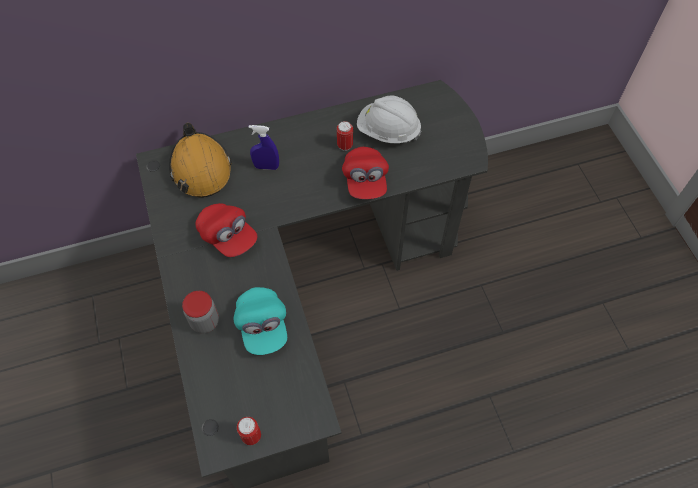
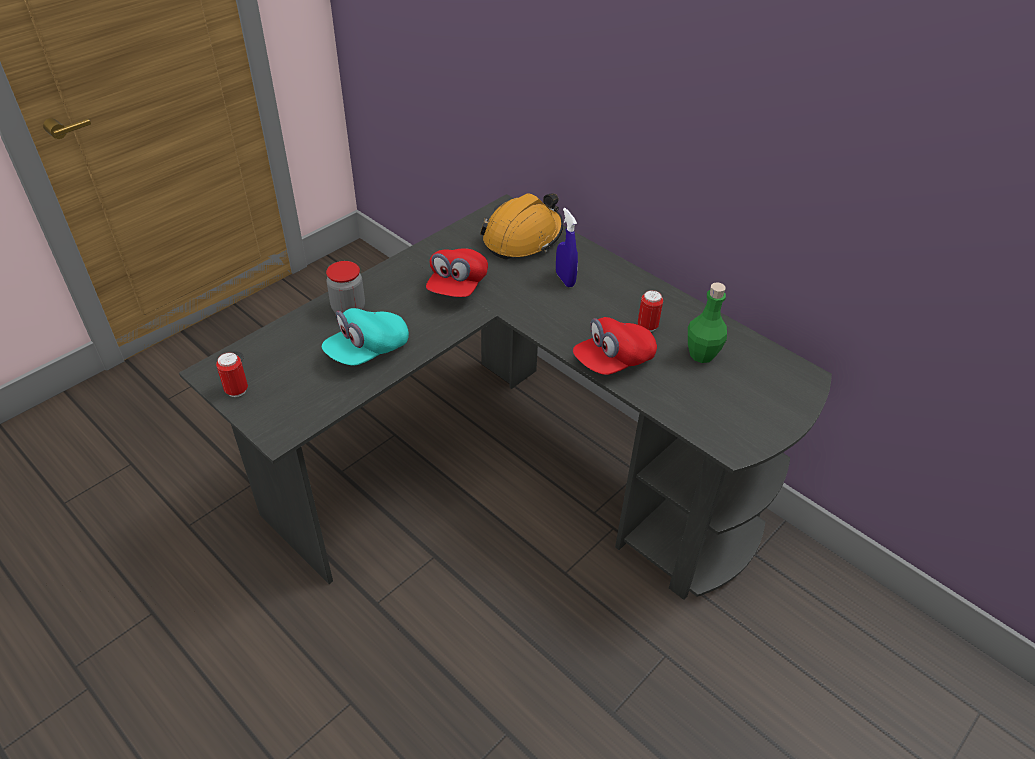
camera: 60 degrees right, 15 degrees down
white hard hat [357,96,422,143] -> green bottle [688,282,727,363]

